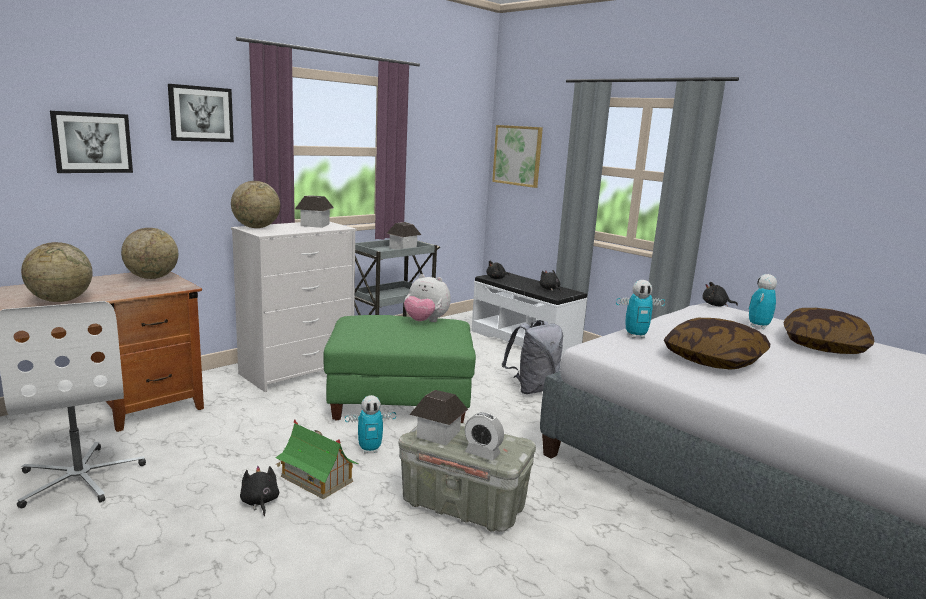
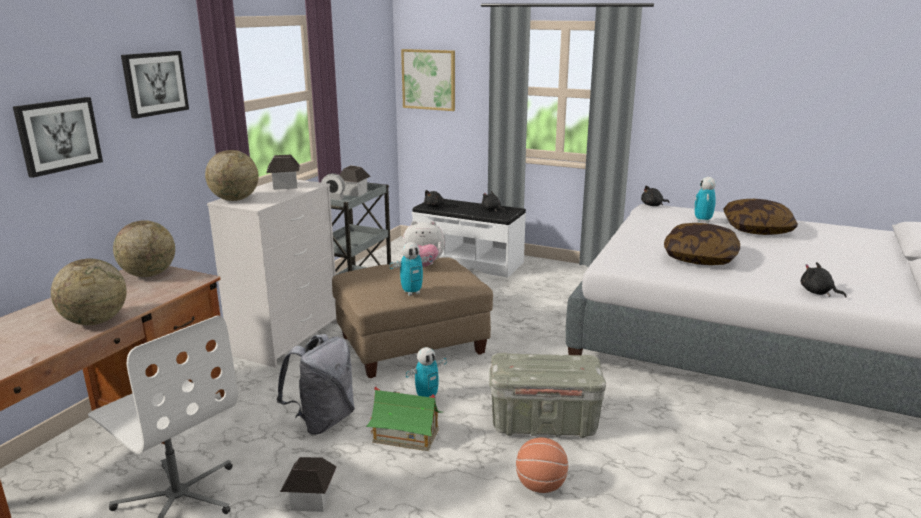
camera: 20 degrees left, 5 degrees up
black plush toy [240,466,279,516] -> black plush toy moved to [801,262,847,298]
green ottoman [324,315,476,423] -> beige ottoman [332,257,493,378]
toy house [409,390,468,446] -> toy house moved to [280,457,337,512]
alarm clock [465,412,504,461] -> alarm clock moved to [321,173,345,200]
grey backpack [502,320,563,394] -> grey backpack moved to [277,334,355,435]
toy robot [616,280,665,338] -> toy robot moved to [390,242,433,296]
none -> basketball [516,438,568,493]

